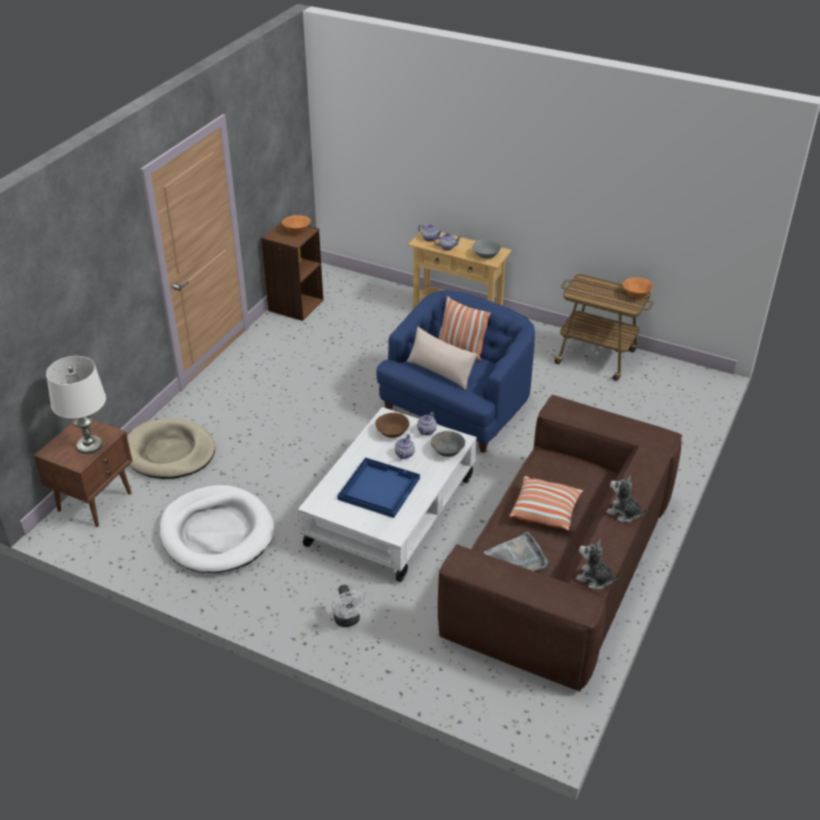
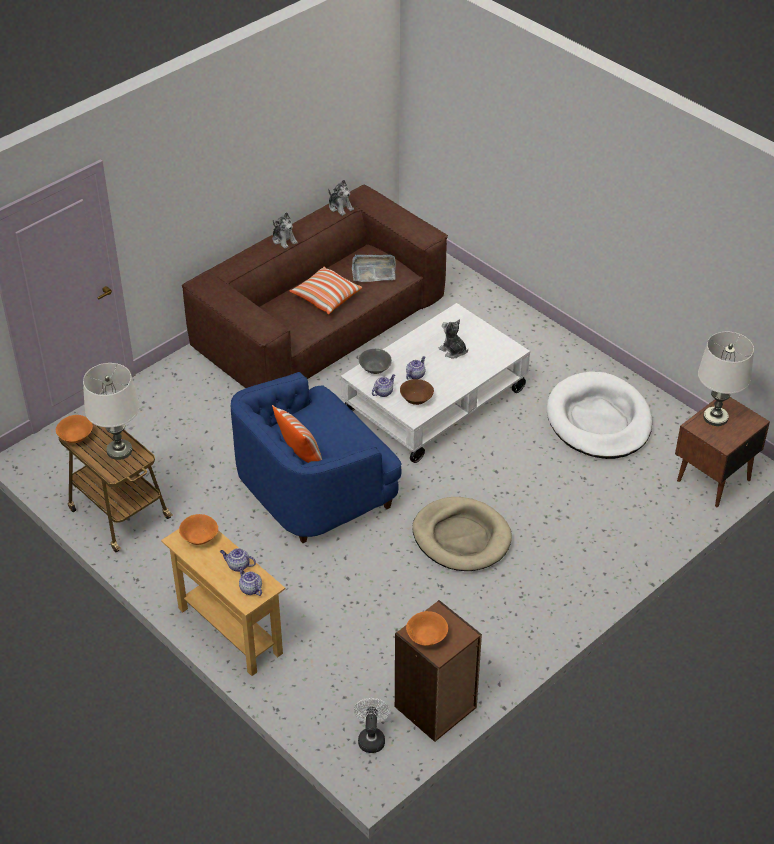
camera: 160 degrees left, 5 degrees up
beige dog bed [127,419,215,479] -> beige dog bed moved to [412,497,512,571]
white fan [332,585,366,627] -> white fan moved to [354,698,390,753]
blue tray [337,457,420,518] -> plush toy [438,319,468,359]
beige pillow [407,327,477,390] -> none
grey bowl [472,239,501,259] -> orange bowl [179,514,218,545]
none -> white table lamp [83,363,140,460]

